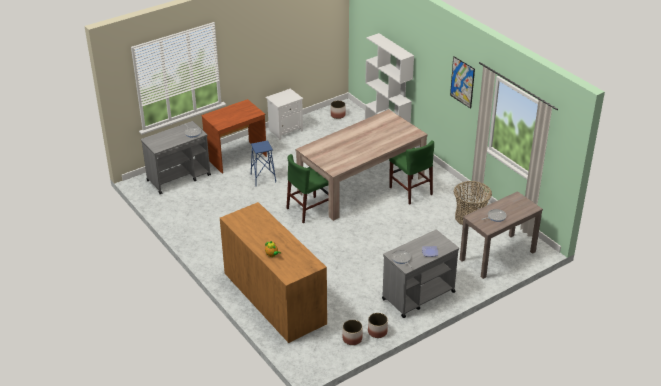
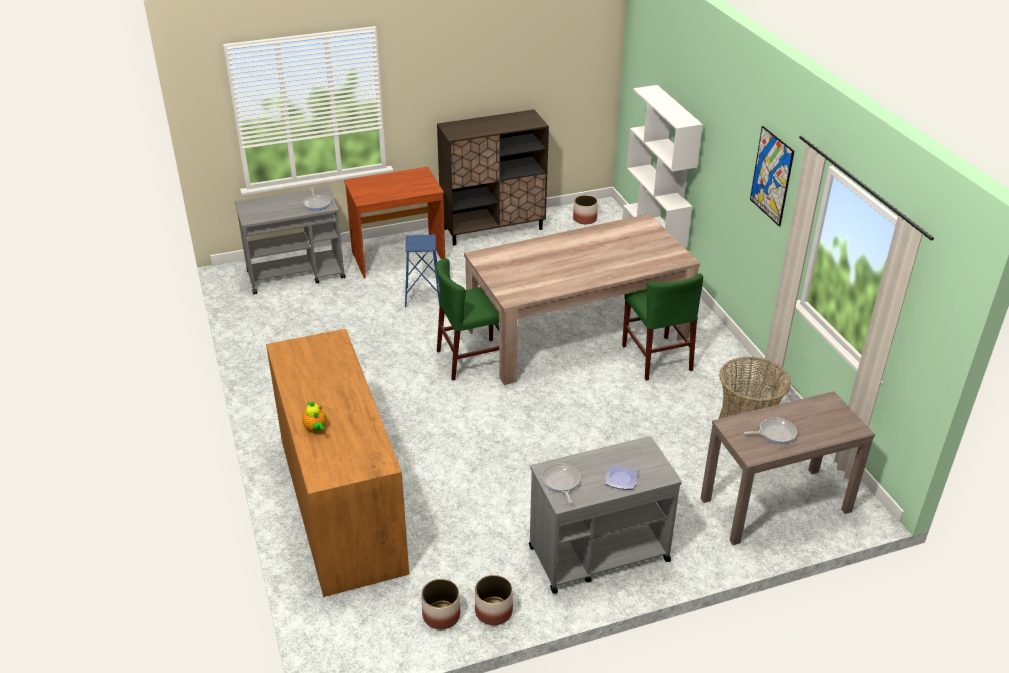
camera: 15 degrees right, 0 degrees up
white nightstand [266,88,303,140] -> brown cabinet [437,110,549,245]

